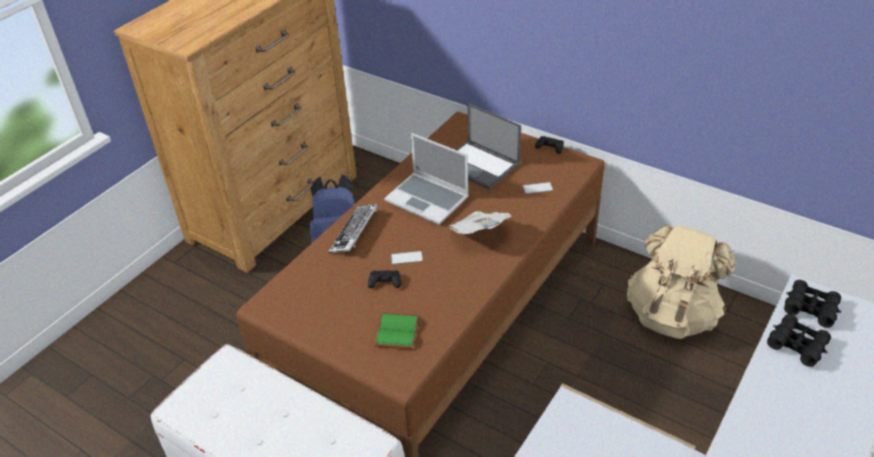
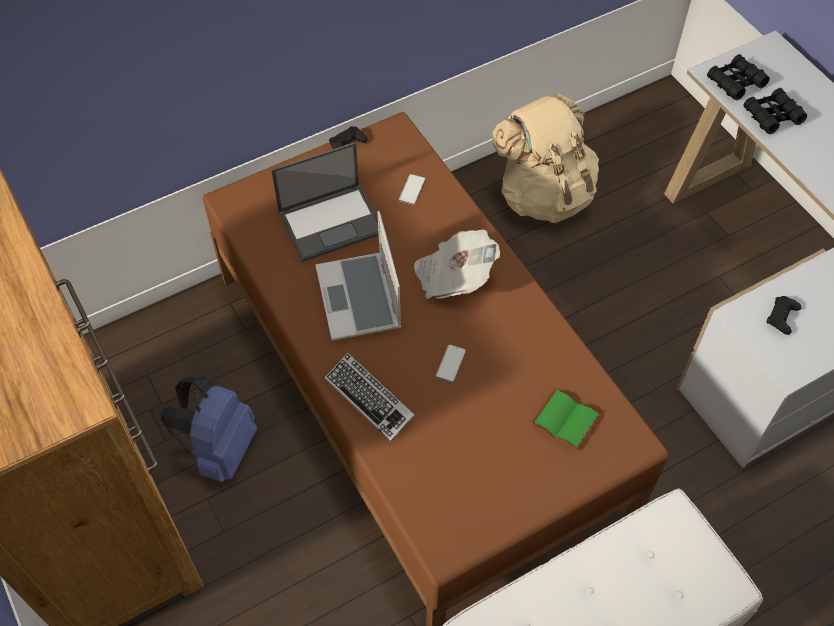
camera: 65 degrees left, 15 degrees up
black game controller [368,270,401,288] -> black game controller moved to [767,296,801,335]
laptop [384,133,469,225] -> laptop turned 105 degrees clockwise [315,211,401,341]

